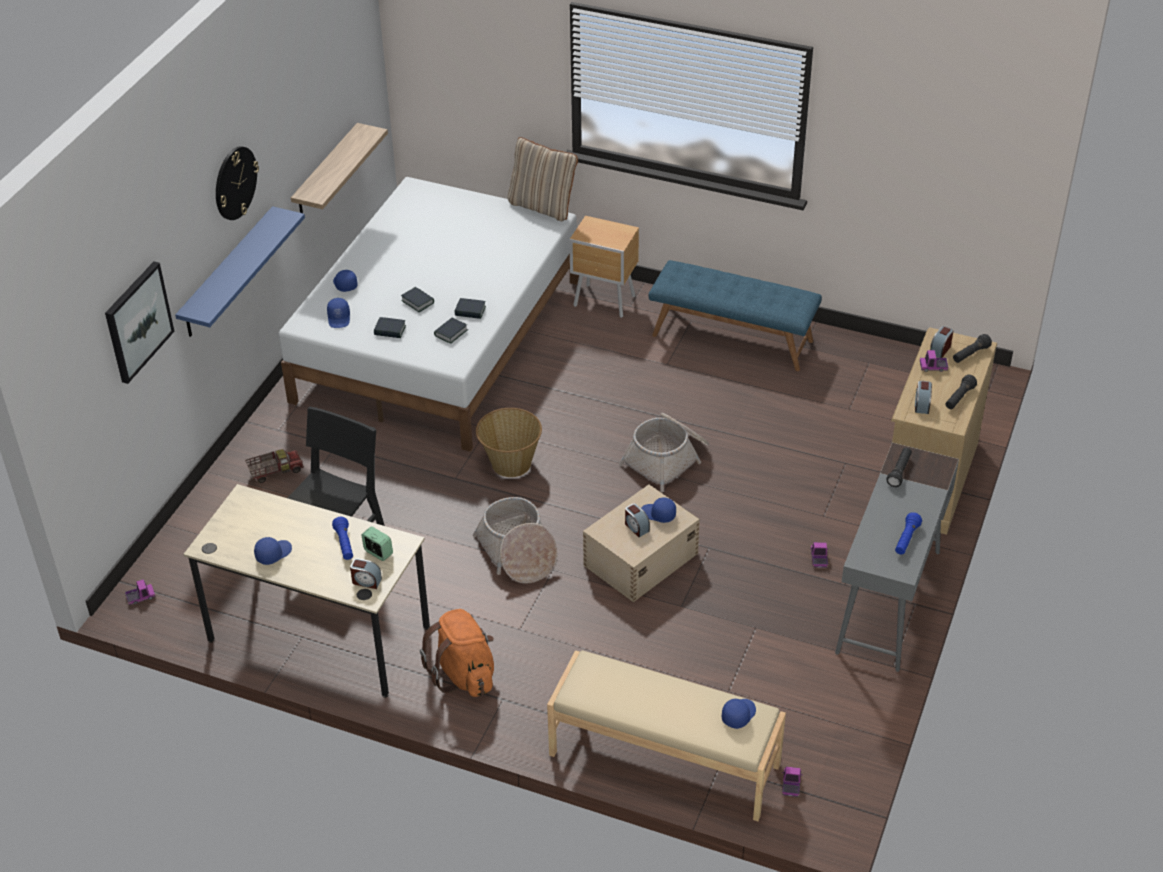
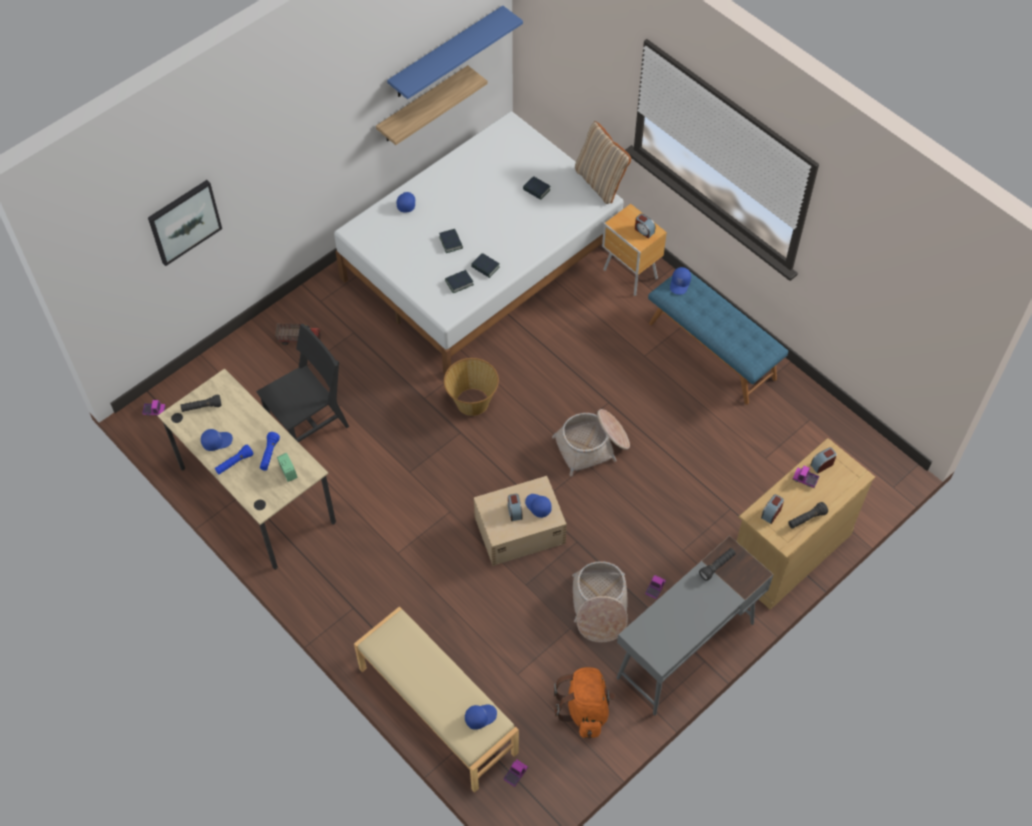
camera: 25 degrees right, 15 degrees up
blue shelf [175,206,305,337] -> blue shelf moved to [387,6,523,99]
wall clock [216,146,259,220] -> none
blue cap [327,298,350,328] -> blue cap moved to [670,267,691,295]
alarm clock [350,558,382,589] -> alarm clock moved to [635,213,655,239]
book [374,317,406,338] -> book moved to [523,176,551,200]
orange backpack [420,609,494,697] -> orange backpack moved to [554,667,616,738]
basket [473,497,557,584] -> basket moved to [572,561,628,643]
blue flashlight [895,512,922,555] -> blue flashlight moved to [215,445,254,475]
black flashlight [953,334,992,363] -> black flashlight moved to [181,394,222,412]

